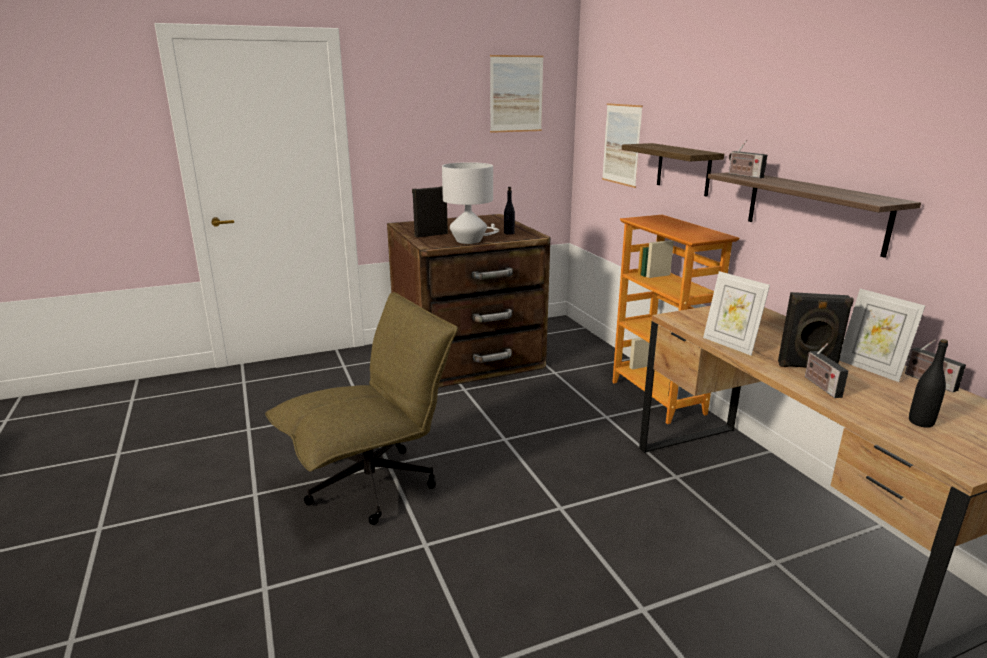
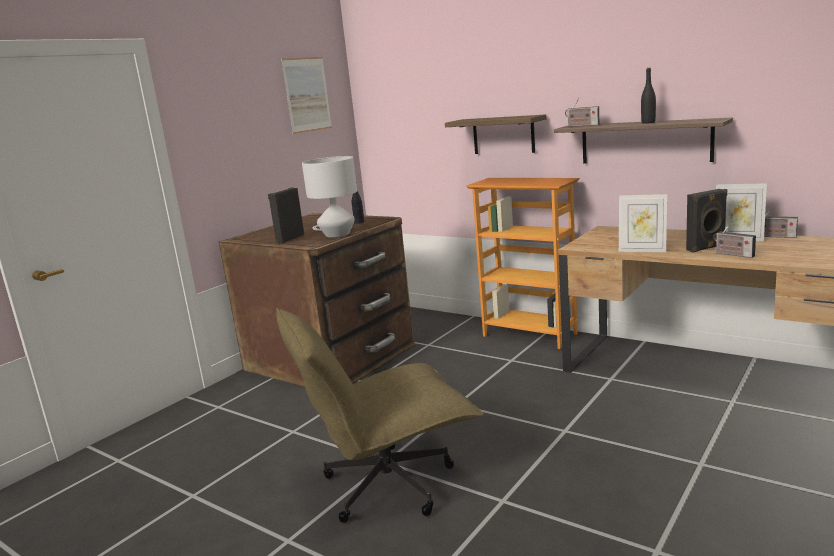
camera: 30 degrees left, 5 degrees down
beige office chair [265,292,458,525] -> beige office chair turned 135 degrees counterclockwise [276,308,484,523]
picture [602,103,643,188] -> none
black bottle [909,339,948,428] -> black bottle moved to [641,68,656,124]

